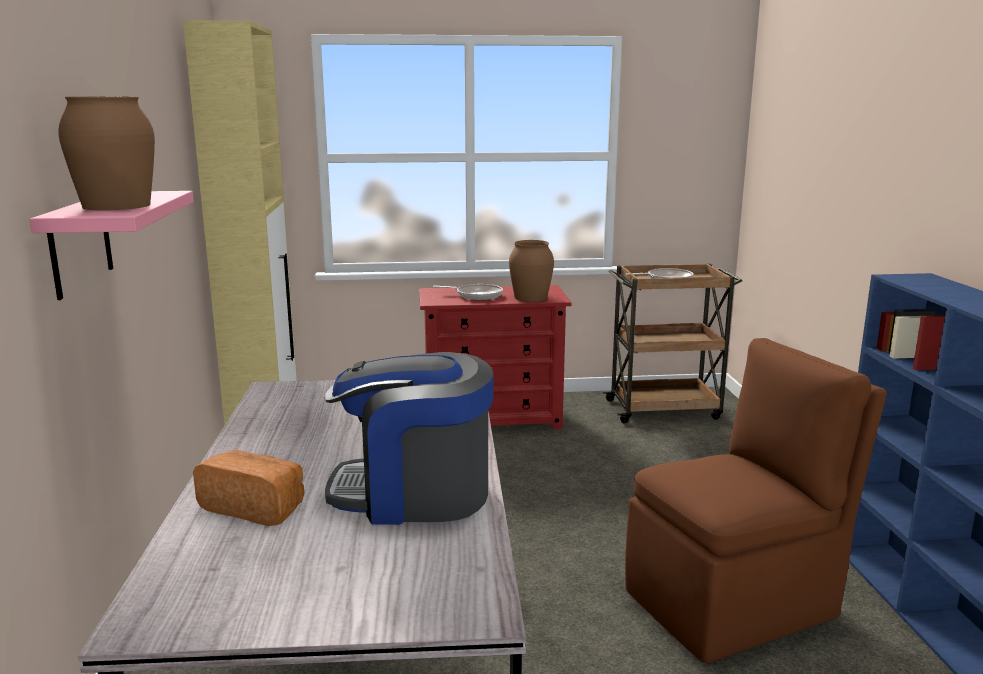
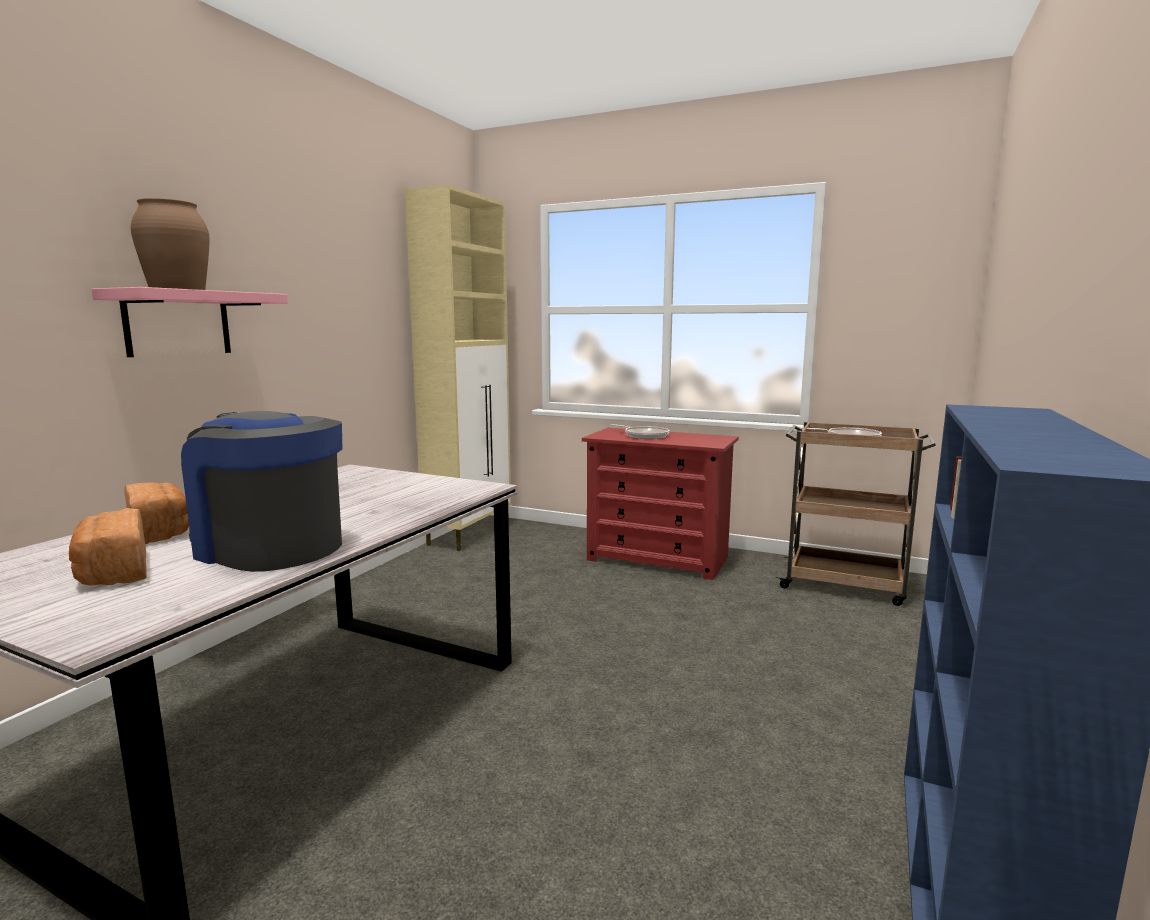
camera: 30 degrees right, 5 degrees down
brown vase [509,240,554,302] -> none
brown chair [625,338,887,663] -> none
none -> bread [69,508,146,586]

